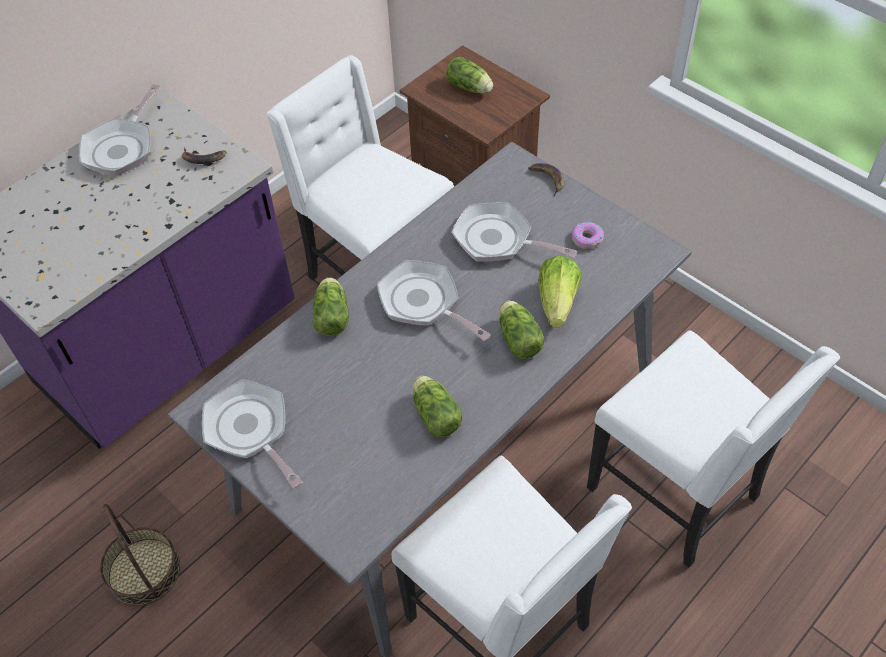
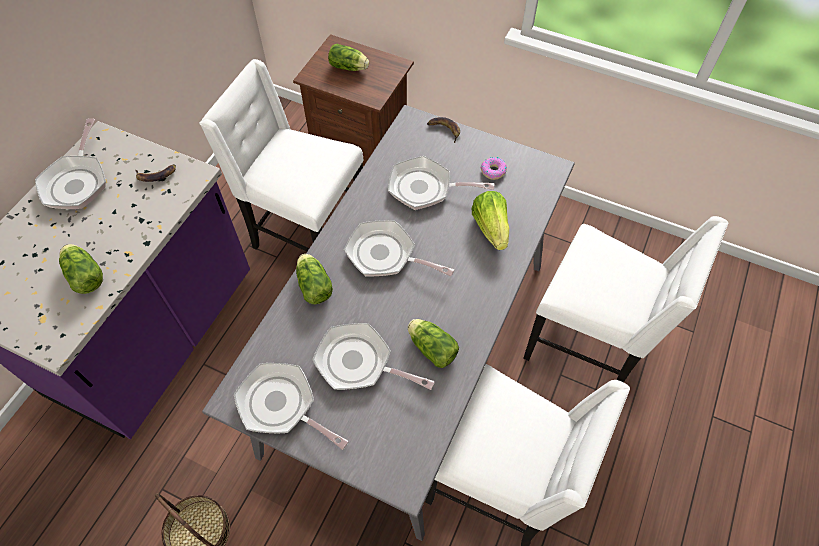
camera: 20 degrees left, 5 degrees up
lettuce [499,301,544,359] -> lettuce moved to [59,244,103,294]
none -> frying pan [312,323,435,390]

